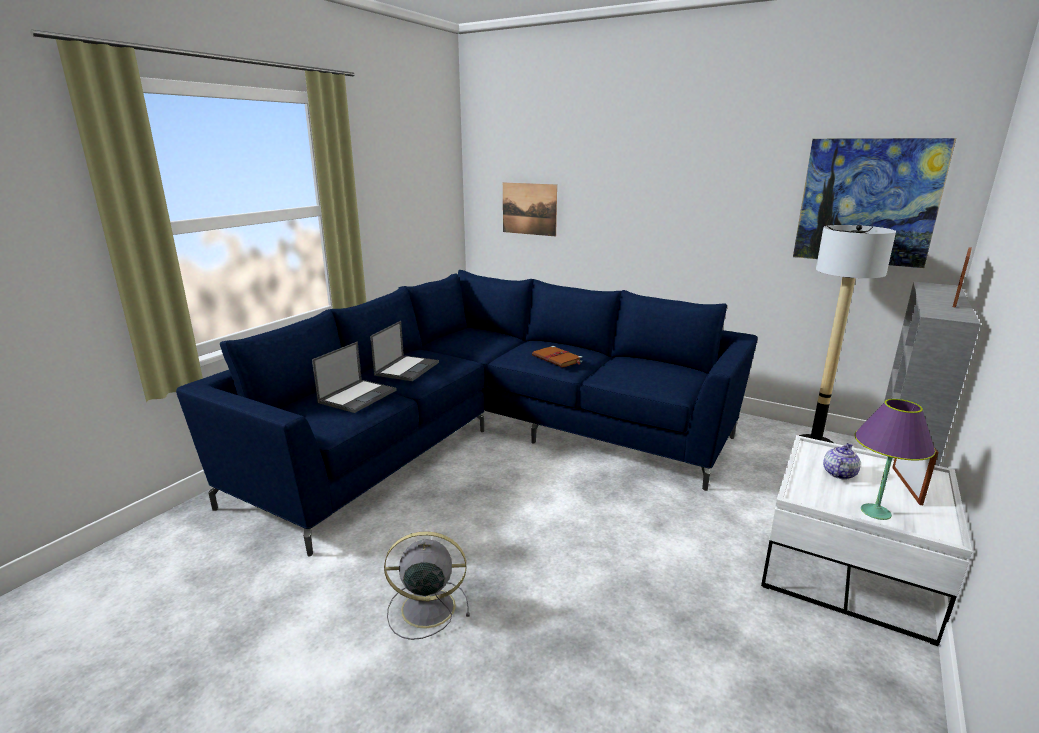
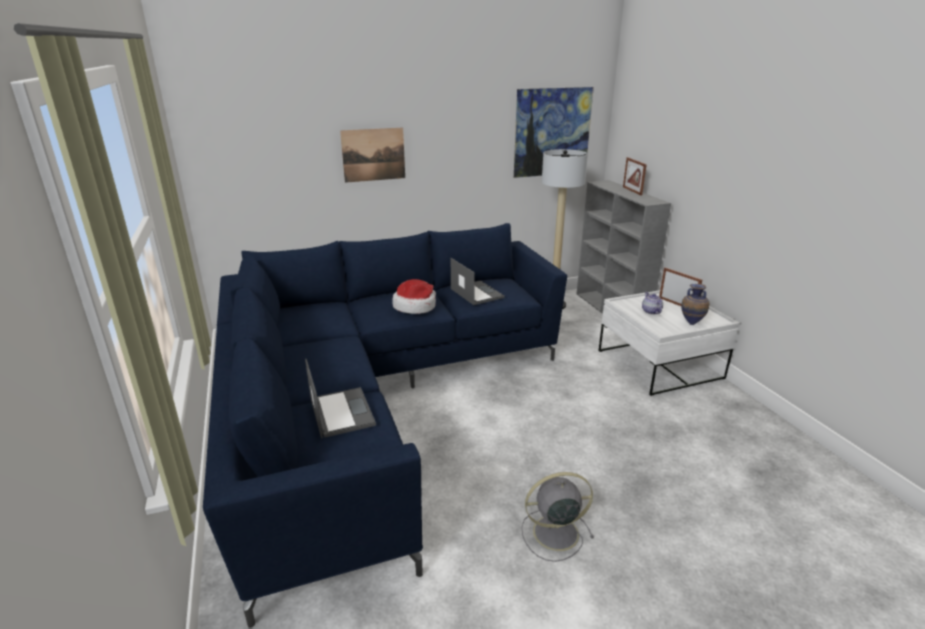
camera: 50 degrees left, 5 degrees up
laptop [370,321,439,381] -> laptop moved to [451,258,505,305]
grey fan [384,531,470,640] -> grey fan turned 45 degrees clockwise [522,472,594,562]
picture [503,183,557,236] -> picture moved to [340,128,405,183]
brown book [532,346,582,367] -> hat [392,279,436,314]
purple table lamp [855,399,936,520] -> vase [681,284,709,325]

